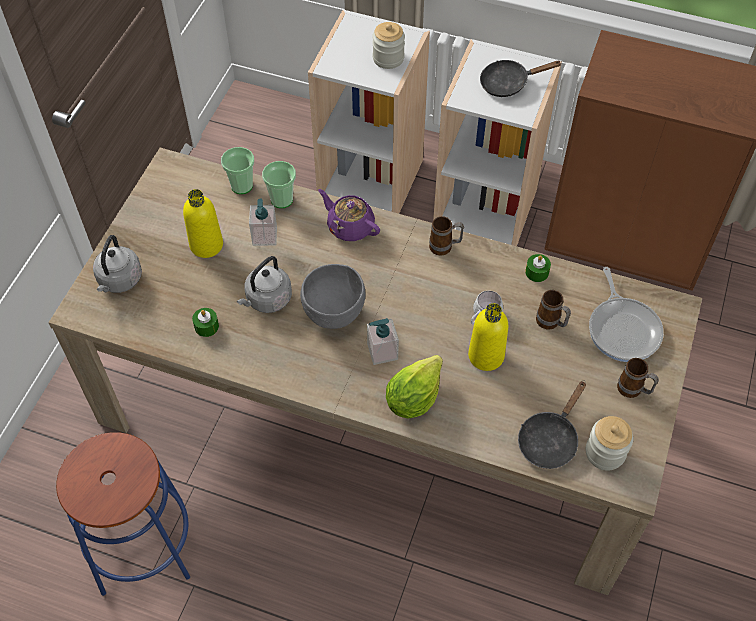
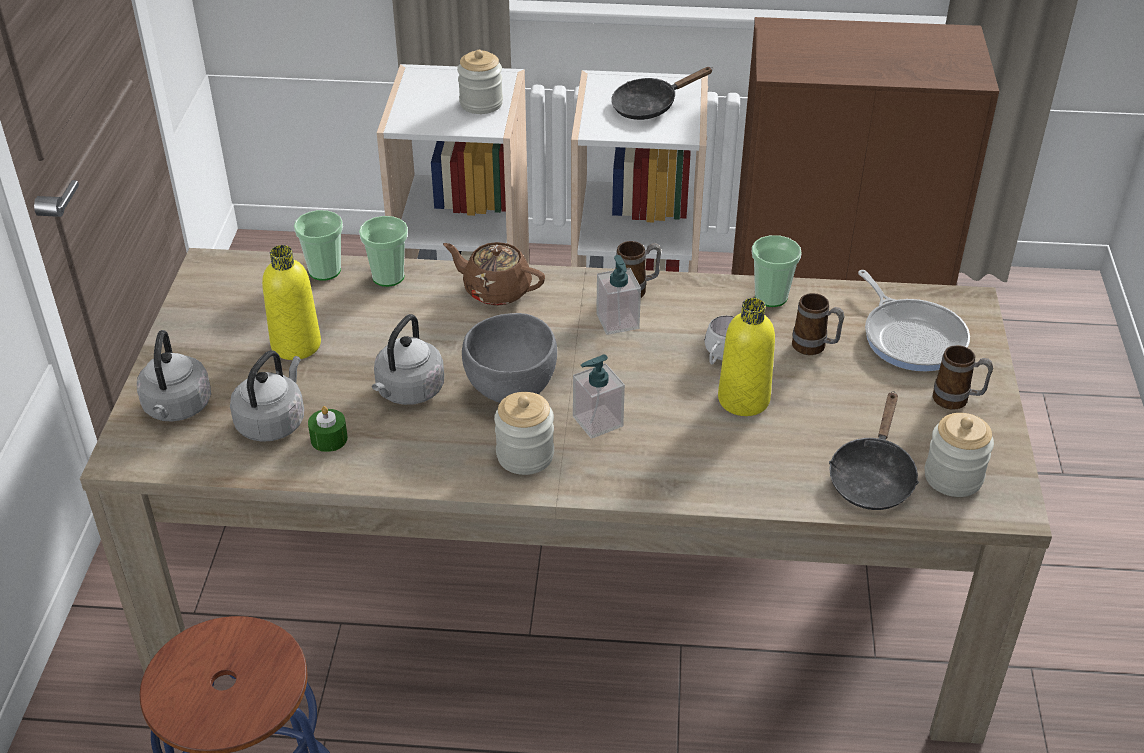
camera: 15 degrees left, 15 degrees down
soap dispenser [249,199,277,246] -> soap dispenser moved to [596,255,641,335]
purple teapot [318,189,380,241] -> brown teapot [443,242,545,306]
lettuce [386,355,443,418] -> none
green candle [525,254,551,282] -> cup [752,235,802,307]
none -> grey kettle [230,351,304,442]
none -> jar [494,392,554,475]

